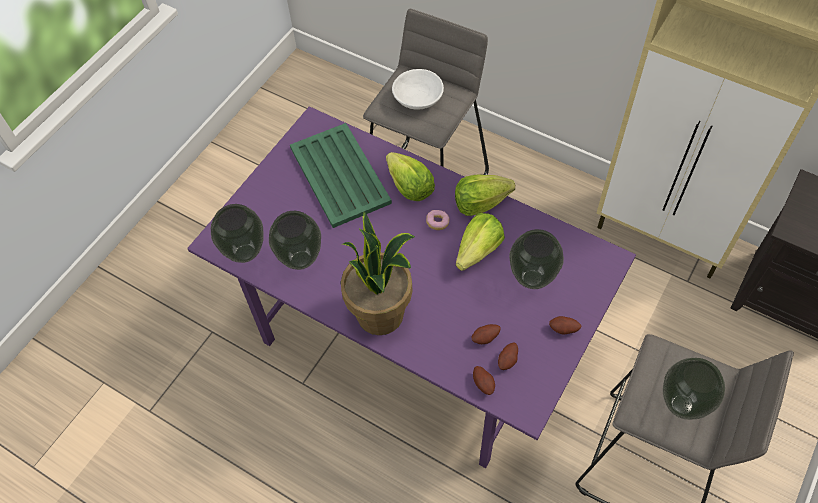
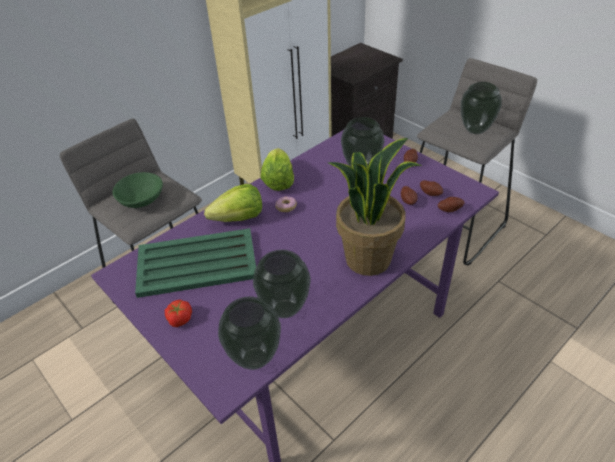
camera: 75 degrees left, 15 degrees down
white bowl [392,69,444,110] -> green bowl [113,172,163,208]
lettuce [456,213,505,271] -> none
none -> tomato [165,300,192,327]

